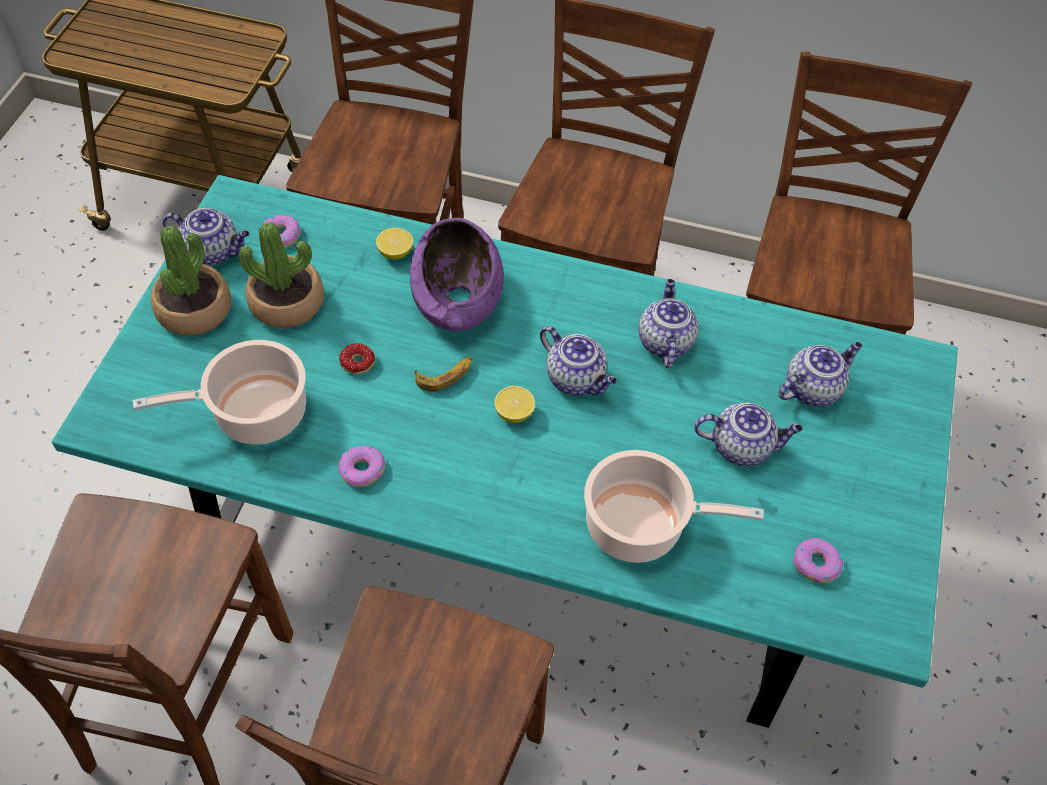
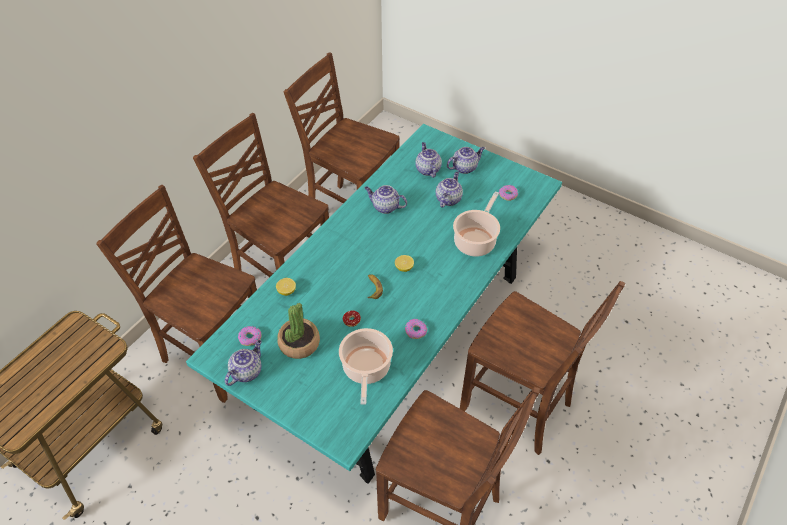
camera: 70 degrees left, 5 degrees down
potted plant [151,226,231,336] -> none
purple bowl [410,218,504,331] -> none
teapot [540,326,617,396] -> teapot moved to [447,147,485,174]

